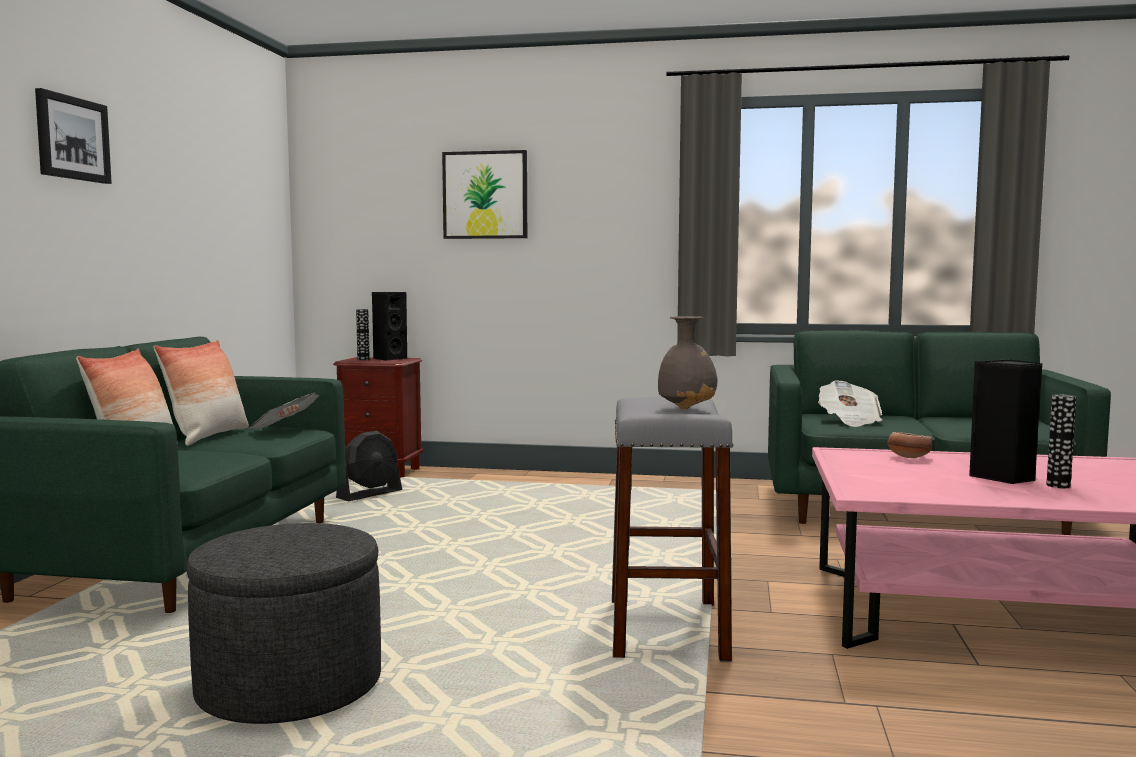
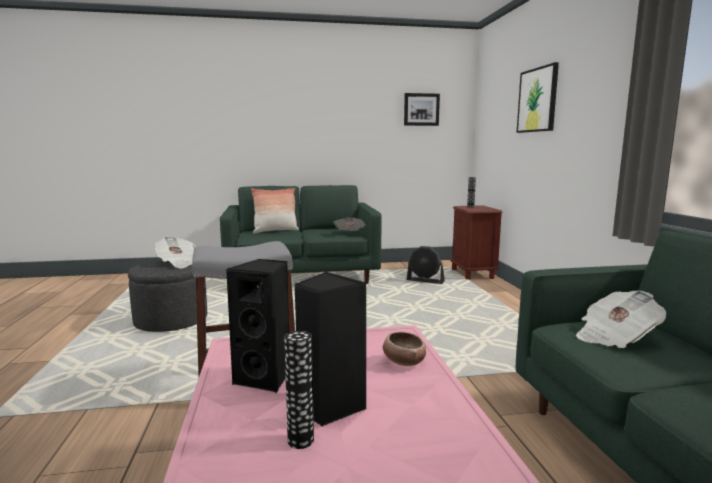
camera: 70 degrees right, 5 degrees up
picture [35,88,112,184] -> picture moved to [404,93,440,126]
pillow [153,340,249,446] -> none
black speaker [372,292,407,361] -> black speaker moved to [225,259,289,393]
grey vase [658,316,718,409] -> none
none -> newspaper [155,236,195,269]

